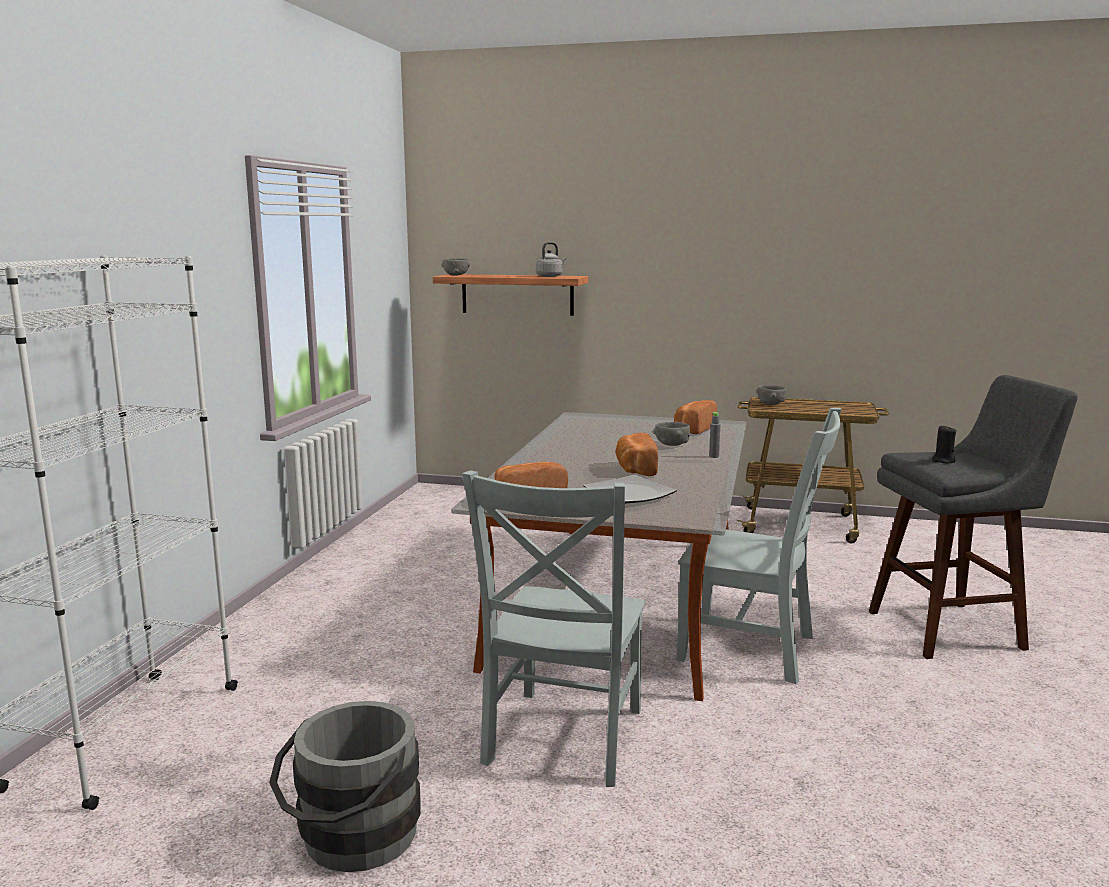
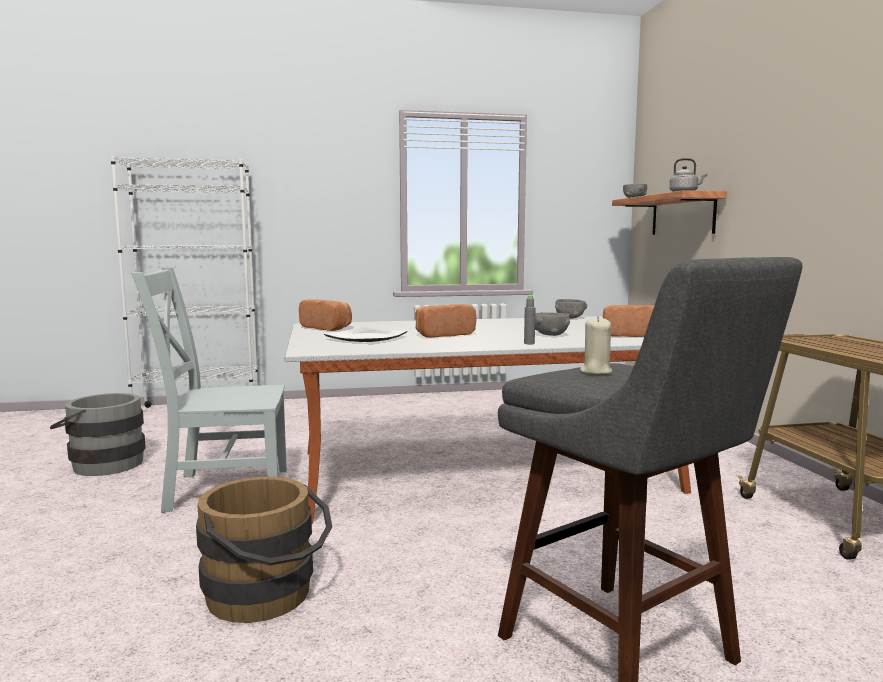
camera: 65 degrees right, 5 degrees down
grey chair [676,408,842,684] -> none
grey bowl [756,385,787,405] -> grey bowl moved to [555,299,587,319]
black candle [932,425,956,463] -> beige candle [580,316,612,374]
none -> brown bucket [196,477,332,623]

